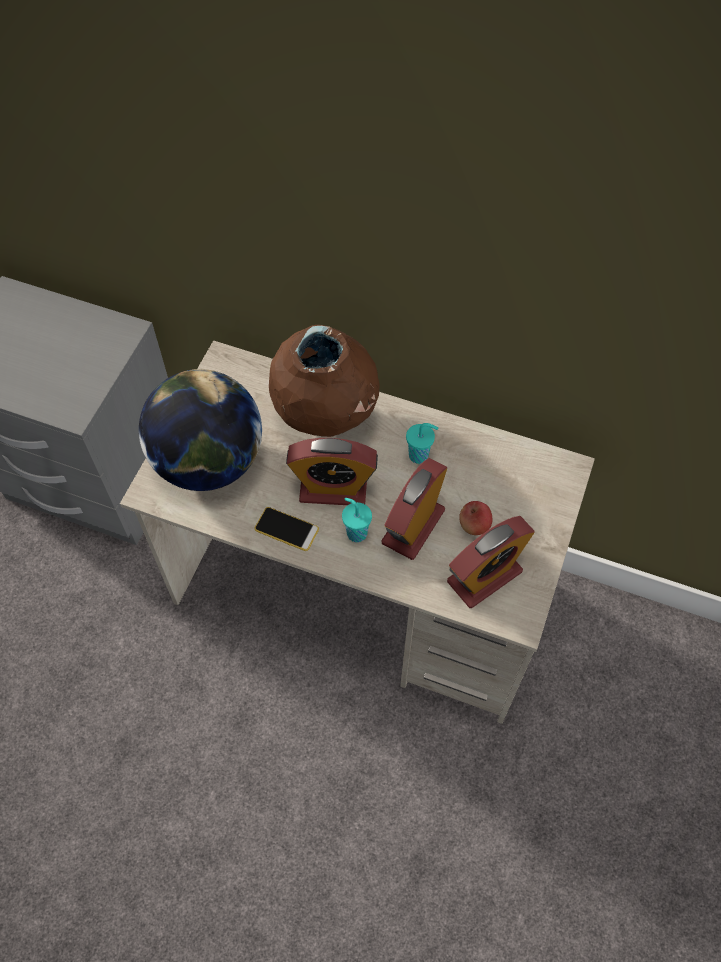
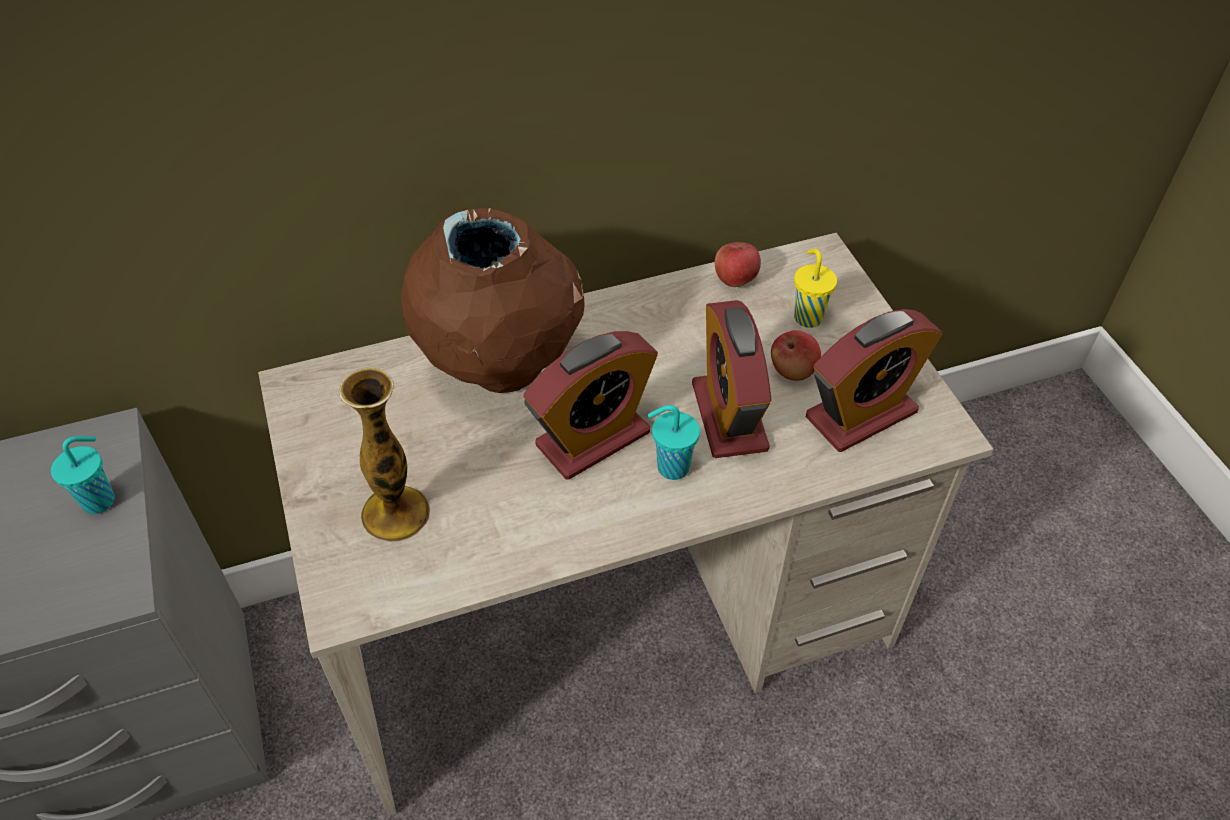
camera: 40 degrees left, 10 degrees down
globe [139,369,262,491] -> vase [340,368,430,542]
phone [254,507,319,551] -> none
turquoise cup [406,423,438,464] -> turquoise cup moved to [51,436,115,514]
alarm clock [447,516,535,608] -> alarm clock turned 45 degrees clockwise [806,309,942,452]
none -> apple [715,242,761,287]
none -> yellow cup [794,249,837,328]

